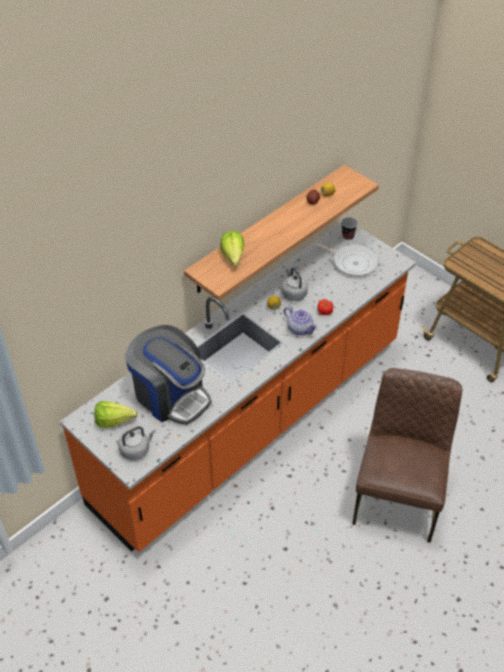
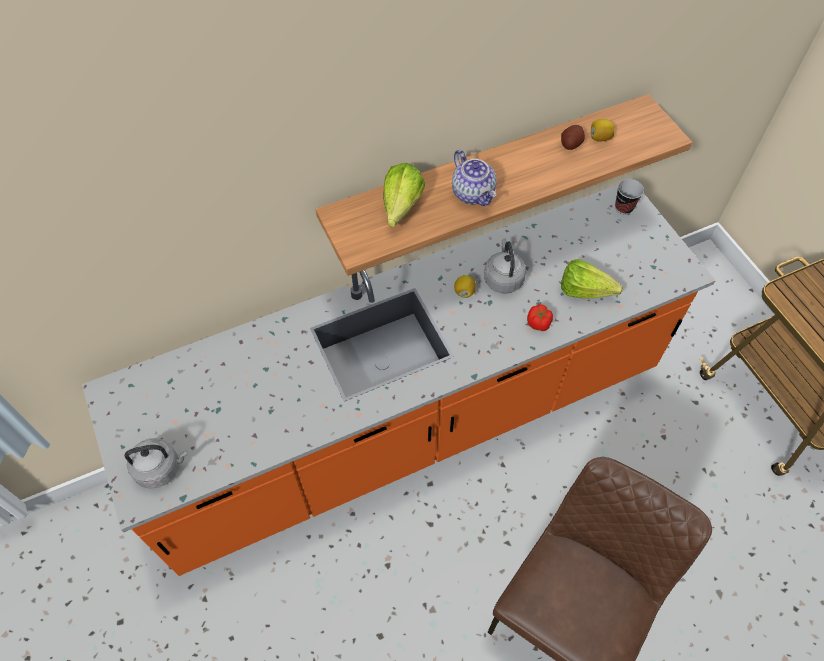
camera: 20 degrees right, 10 degrees up
lettuce [94,401,138,428] -> lettuce moved to [561,259,623,298]
coffee machine [125,325,212,425] -> none
teapot [284,307,318,335] -> teapot moved to [452,150,497,206]
frying pan [315,243,378,276] -> none

